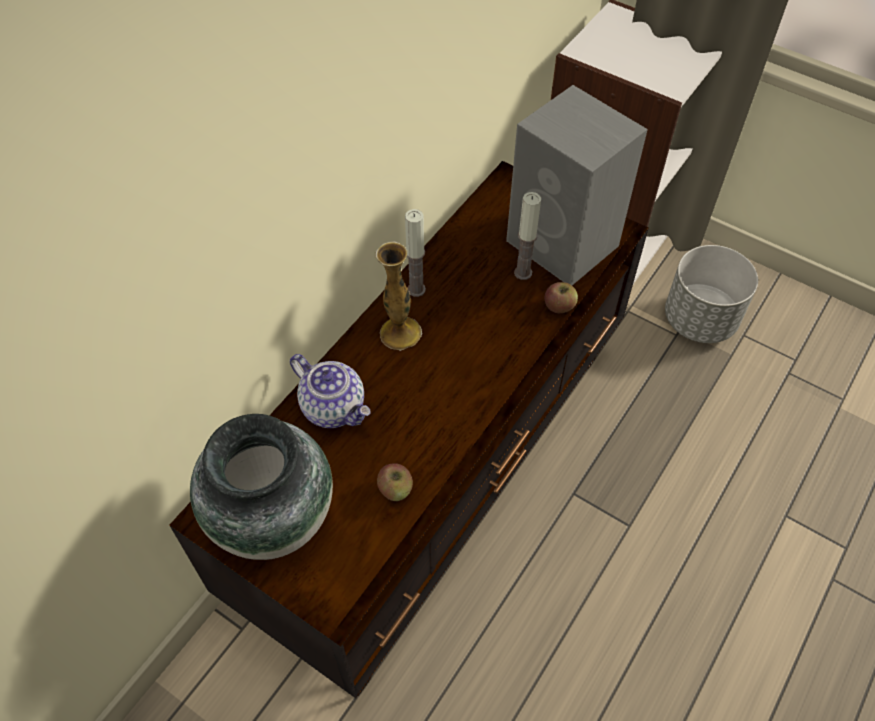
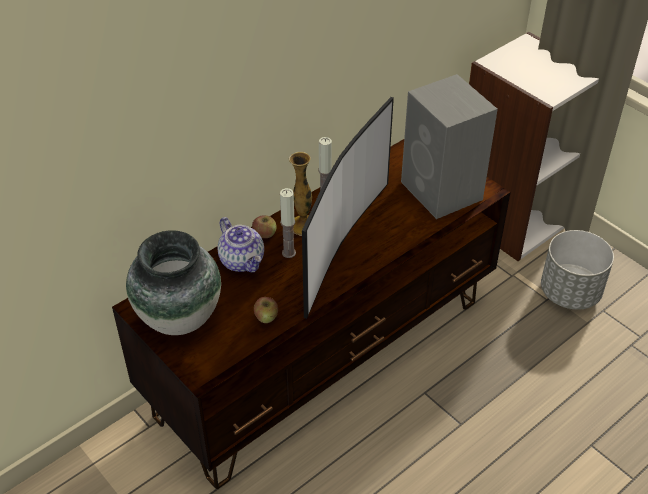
camera: 15 degrees right, 10 degrees down
candle [514,192,541,280] -> candle moved to [280,188,296,258]
apple [545,282,578,313] -> apple moved to [252,215,276,238]
none -> television [302,97,394,319]

